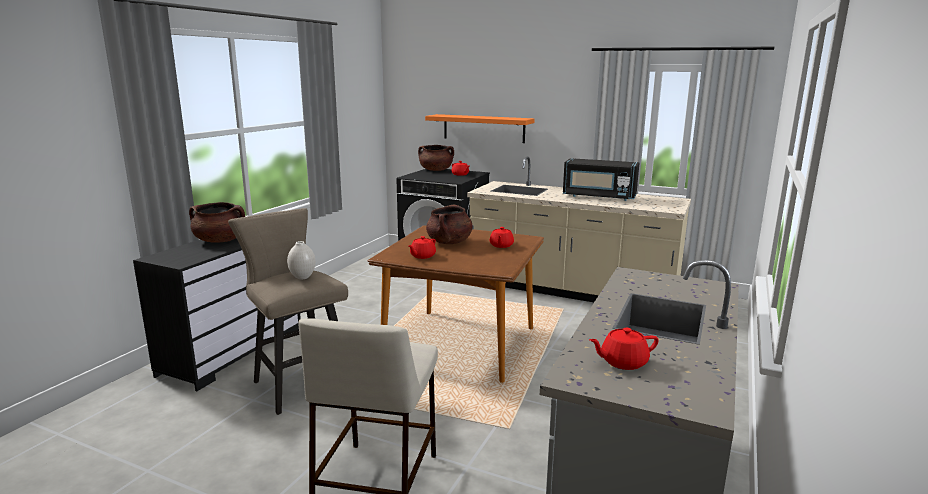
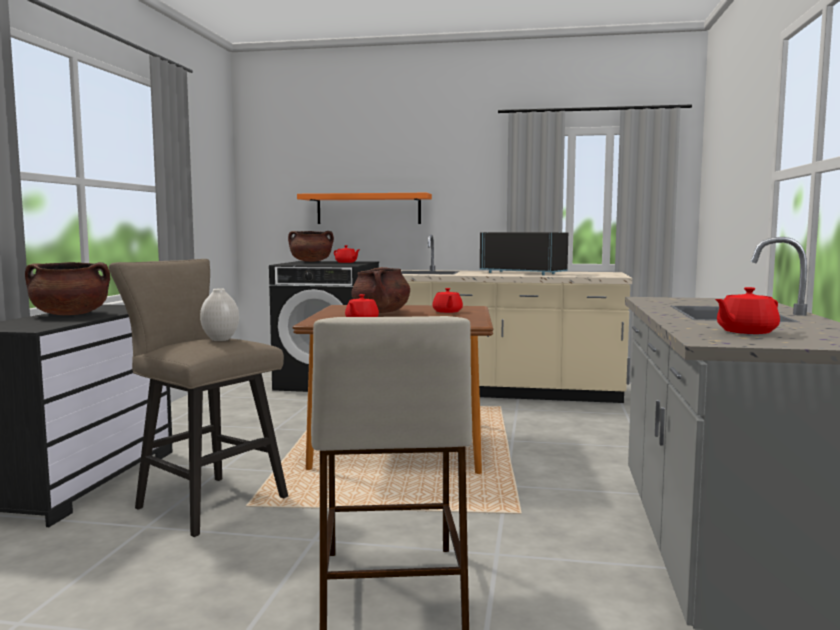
camera: 15 degrees left, 10 degrees down
black microwave [563,158,639,201] -> black microwave turned 150 degrees counterclockwise [480,232,568,275]

